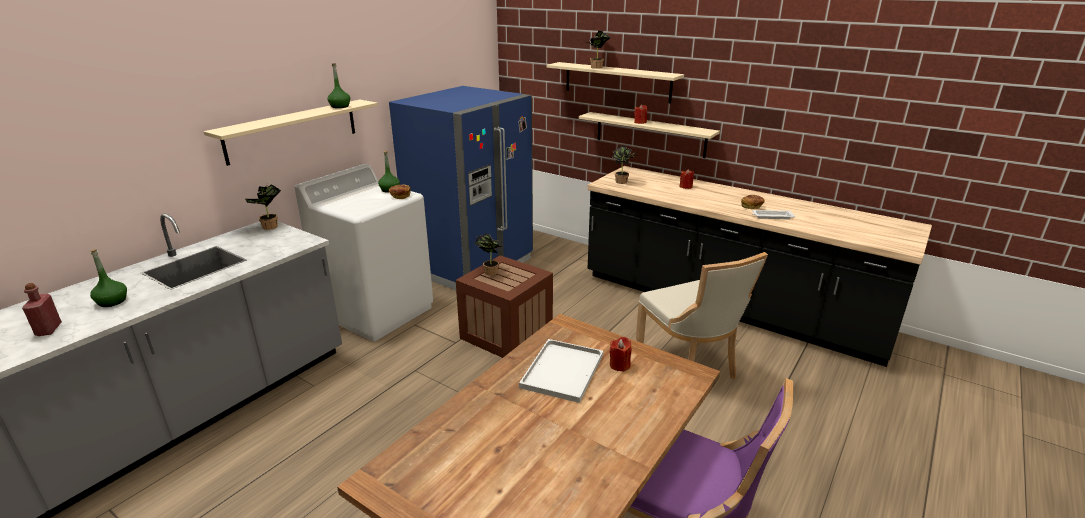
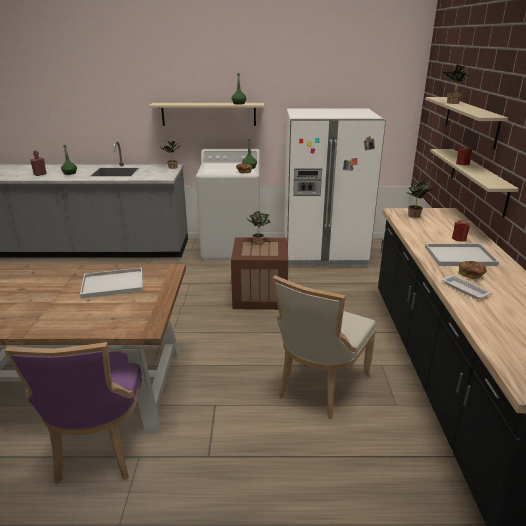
camera: 55 degrees right, 0 degrees up
blue fridge [389,86,533,290] -> white fridge [284,108,386,266]
red candle [609,337,632,372] -> none
none -> white tray [425,244,499,266]

